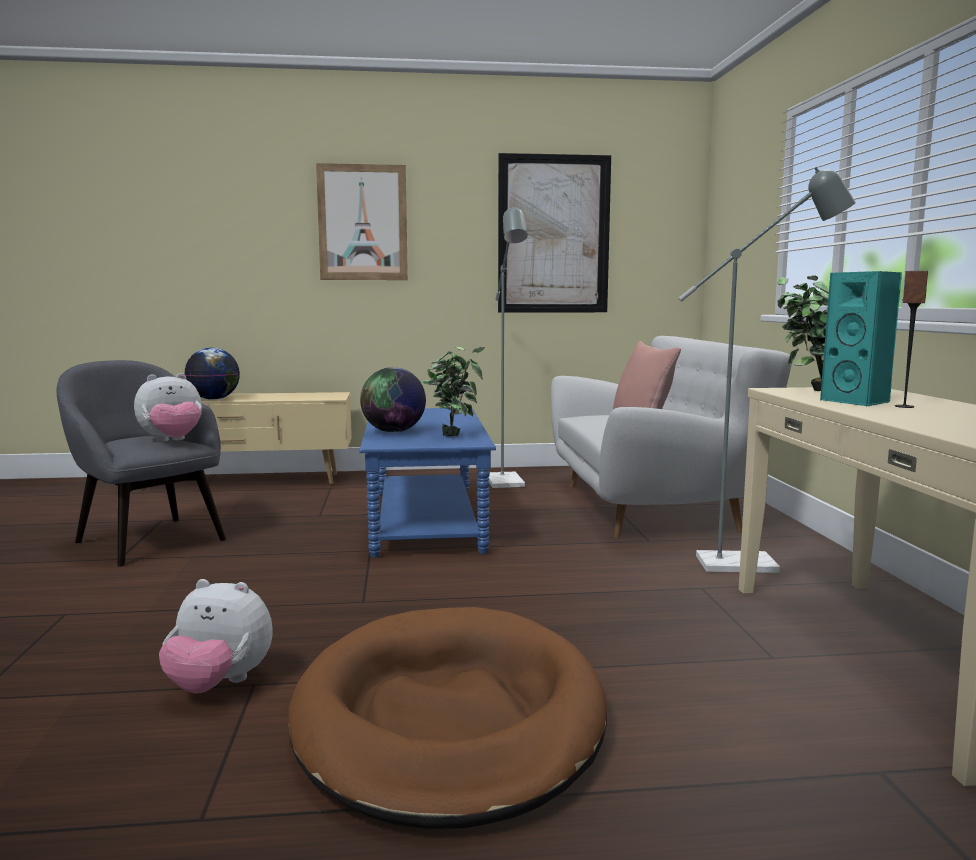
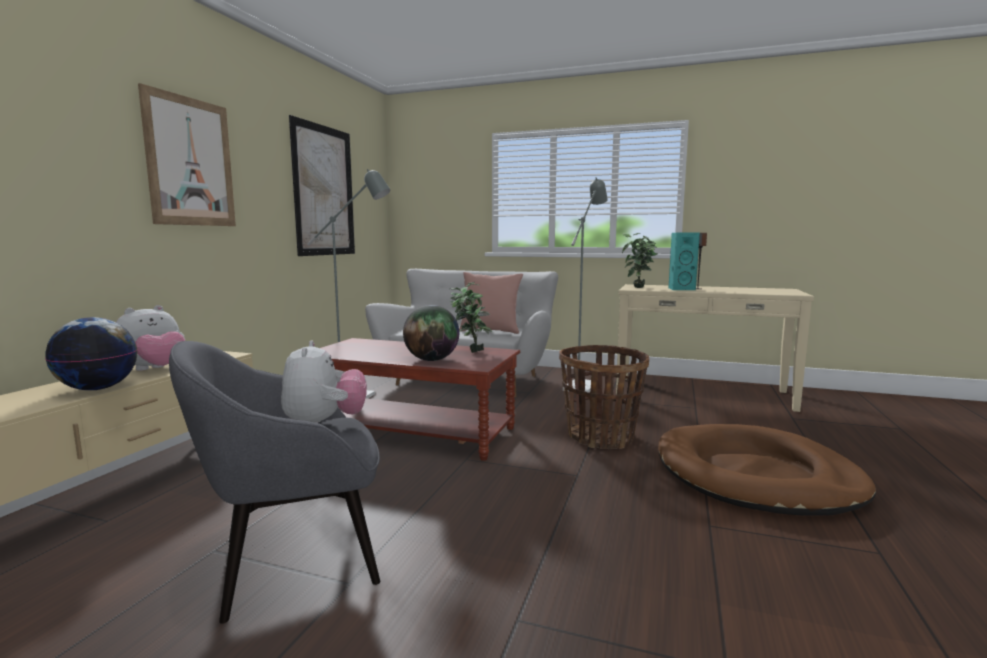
camera: 65 degrees left, 0 degrees up
plush toy [159,579,273,693] -> plush toy moved to [116,305,185,371]
blue coffee table [359,408,496,558] -> brown coffee table [320,338,520,461]
none -> basket [559,345,649,449]

